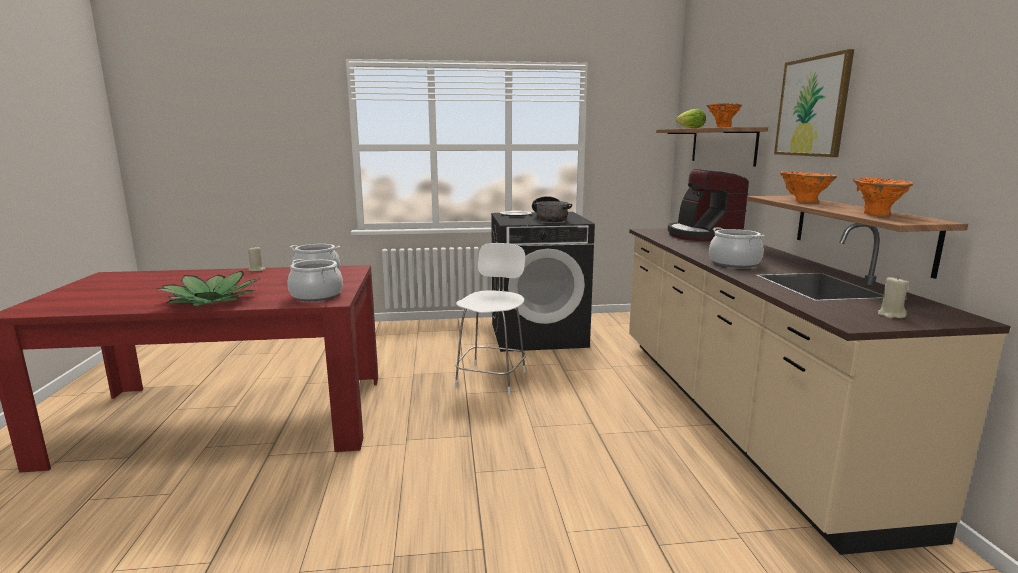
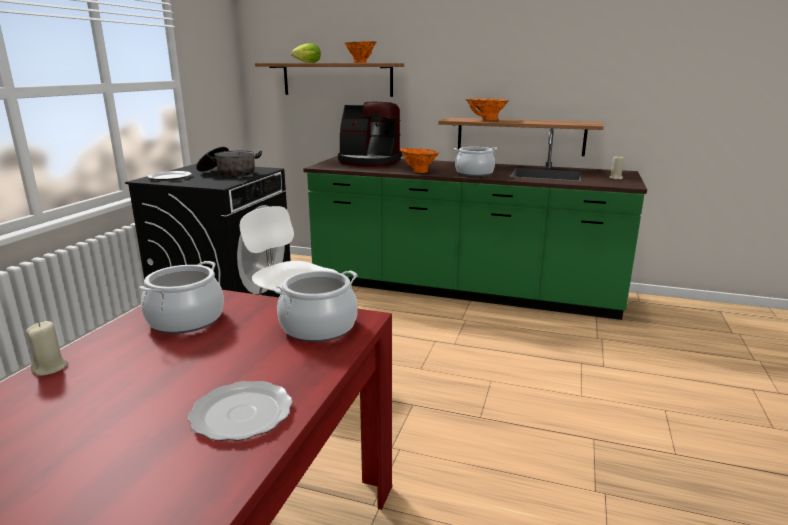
camera: 65 degrees left, 5 degrees up
potted plant [156,271,259,306] -> plate [188,381,293,441]
beige counter [629,223,1011,555] -> green counter [303,128,647,320]
picture [774,49,854,157] -> none
orange vase [853,178,914,216] -> orange vase moved to [400,148,439,173]

